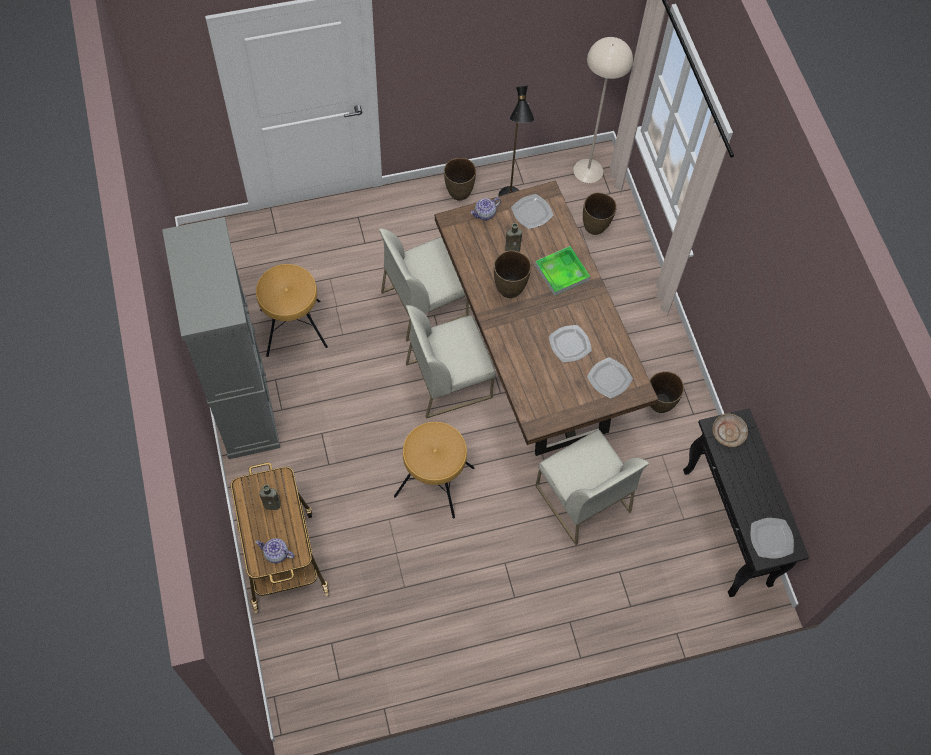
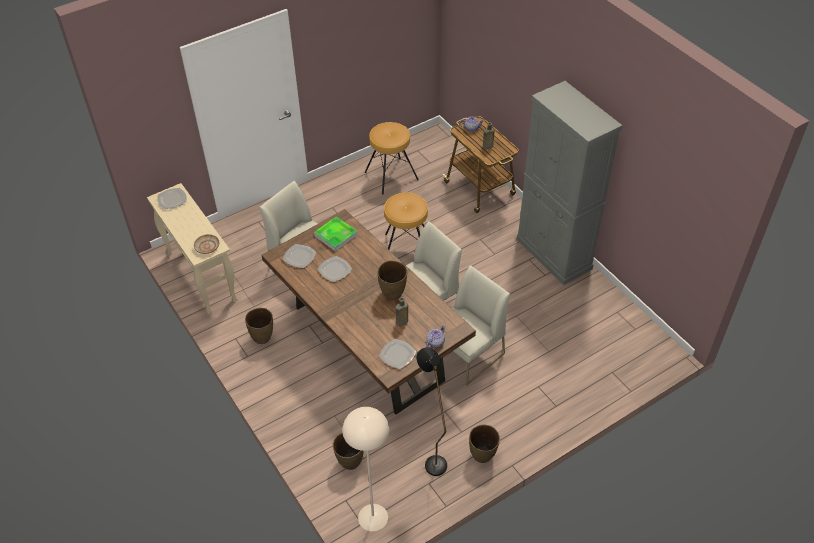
camera: 165 degrees right, 15 degrees down
brown stool [256,264,328,357] -> brown stool moved to [365,122,419,195]
tray [535,246,590,296] -> tray moved to [314,216,358,251]
black console table [683,408,809,597] -> beige console table [147,183,237,314]

